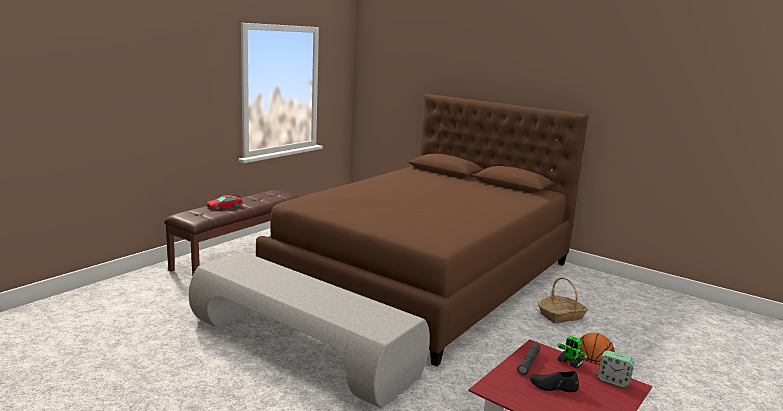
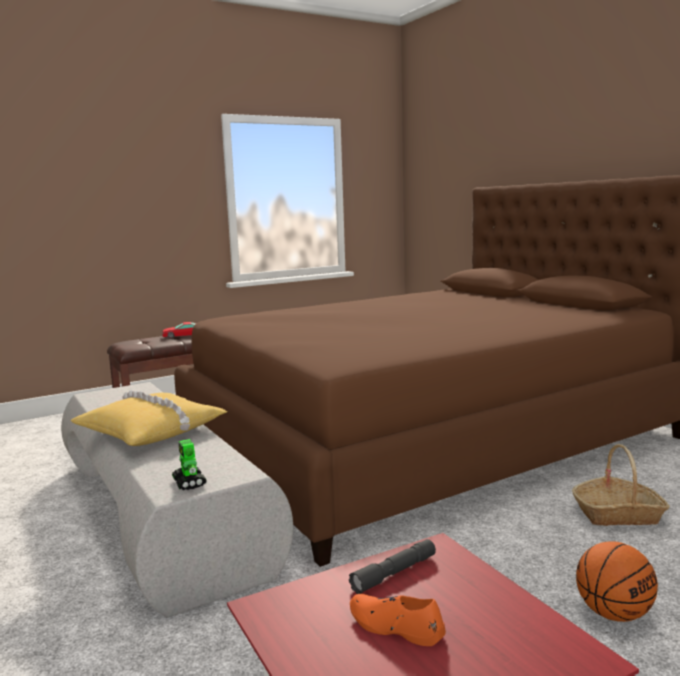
camera: 25 degrees right, 5 degrees down
black shoe [529,371,579,392] -> orange shoe [350,594,446,646]
toy robot [557,336,588,368] -> toy robot moved to [172,439,207,490]
alarm clock [598,350,635,388] -> none
none -> yellow pillow [70,390,227,446]

